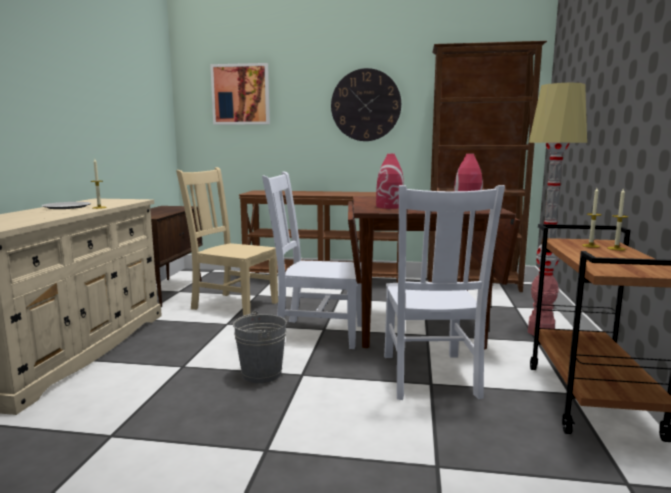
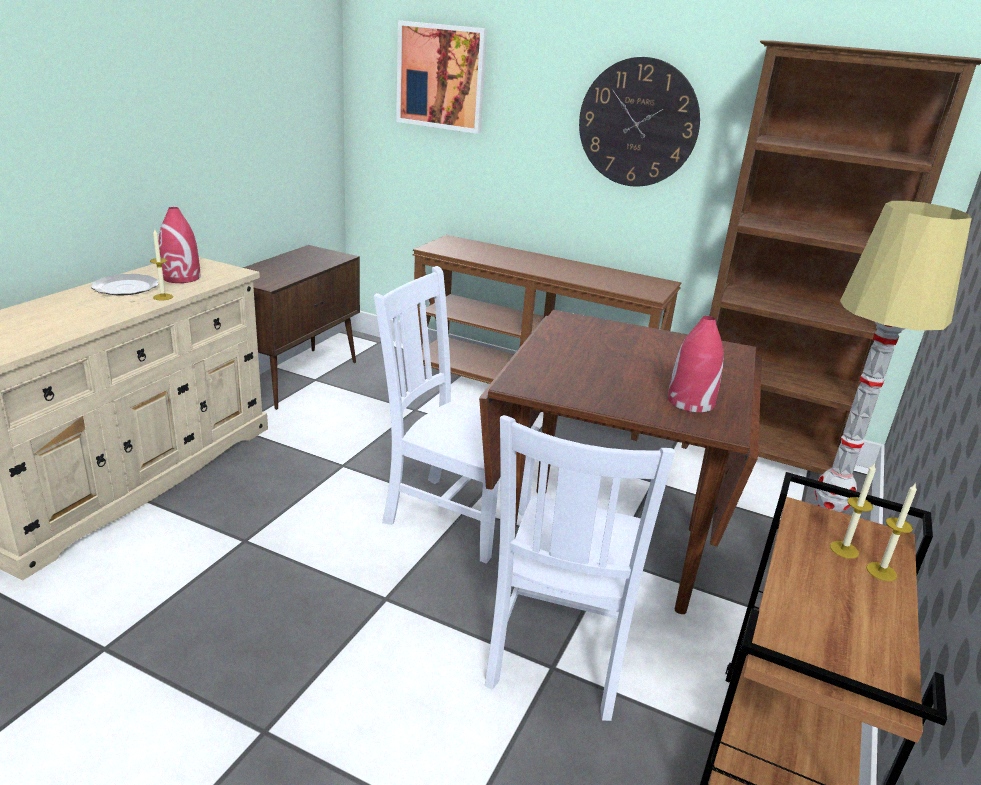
camera: 15 degrees right, 15 degrees up
beige chair [176,167,278,317] -> none
grey bucket [233,311,287,383] -> none
red vase [376,153,404,209] -> red vase moved to [159,207,201,283]

